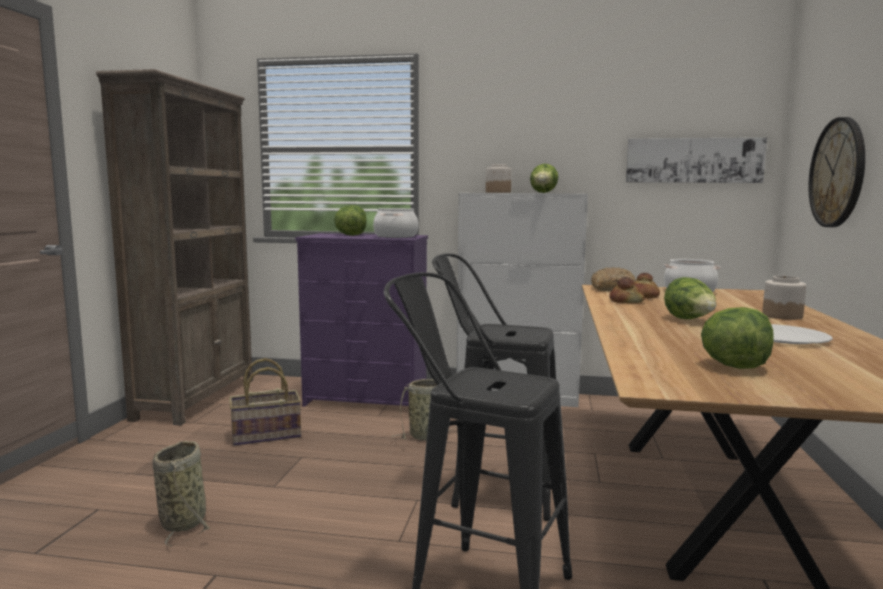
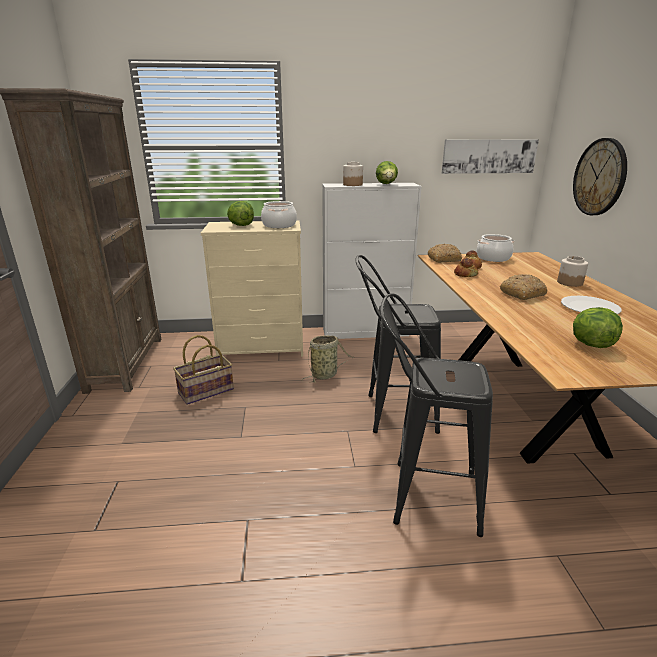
camera: 15 degrees left, 15 degrees up
basket [153,441,211,547] -> none
purple dresser [295,233,428,407] -> beige dresser [201,221,303,357]
lettuce [664,277,716,319] -> bread [500,274,547,300]

